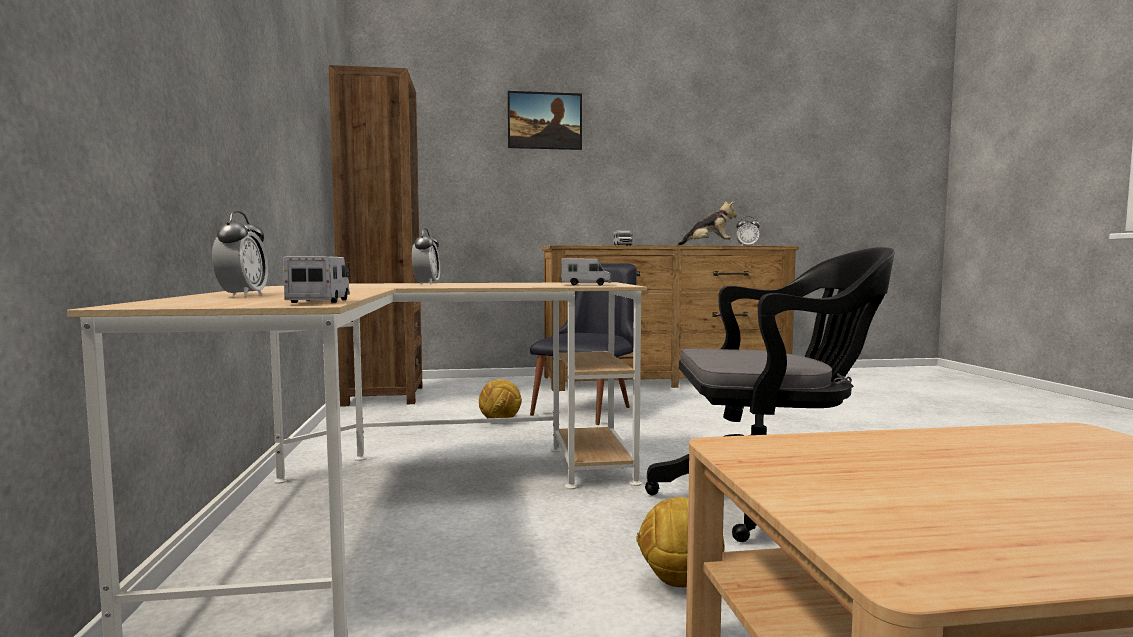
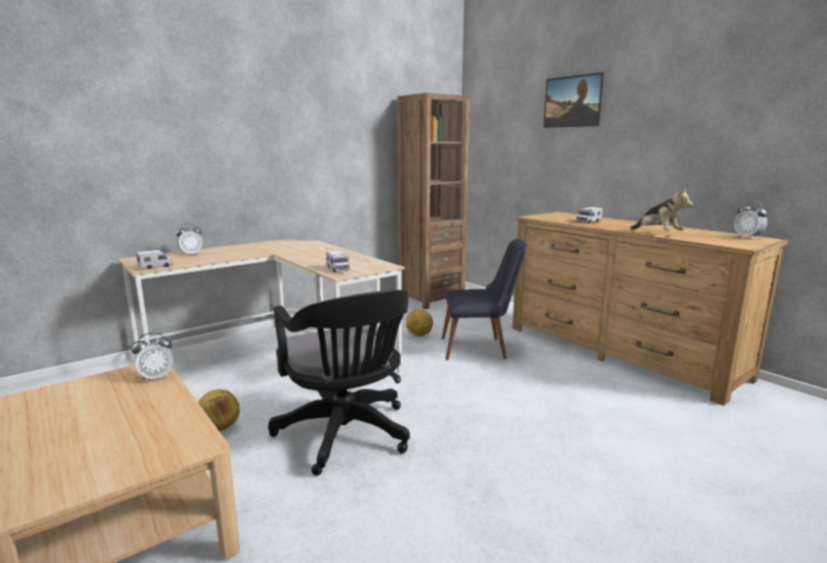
camera: 60 degrees right, 10 degrees up
alarm clock [412,228,440,285] -> alarm clock moved to [131,332,173,382]

